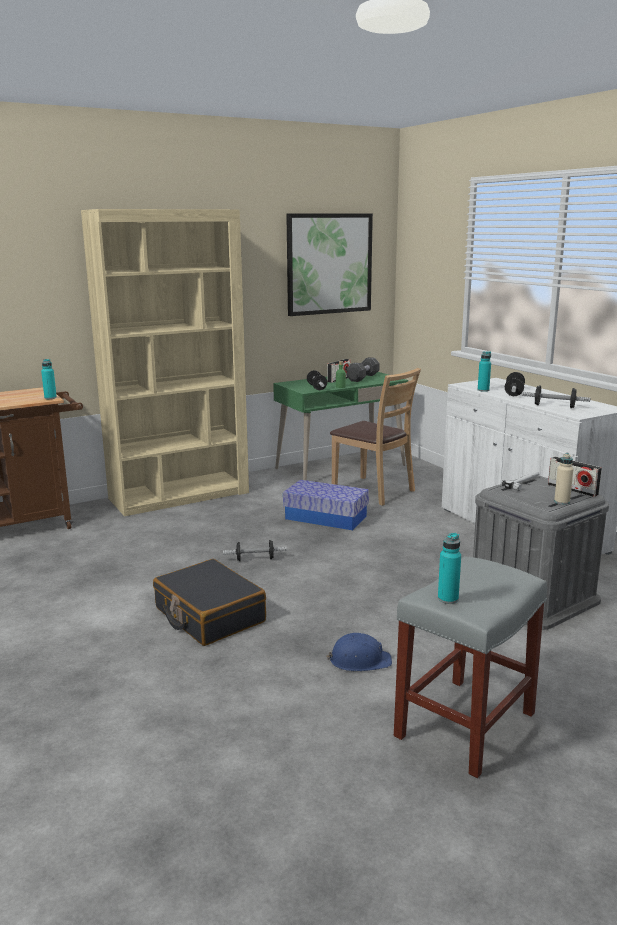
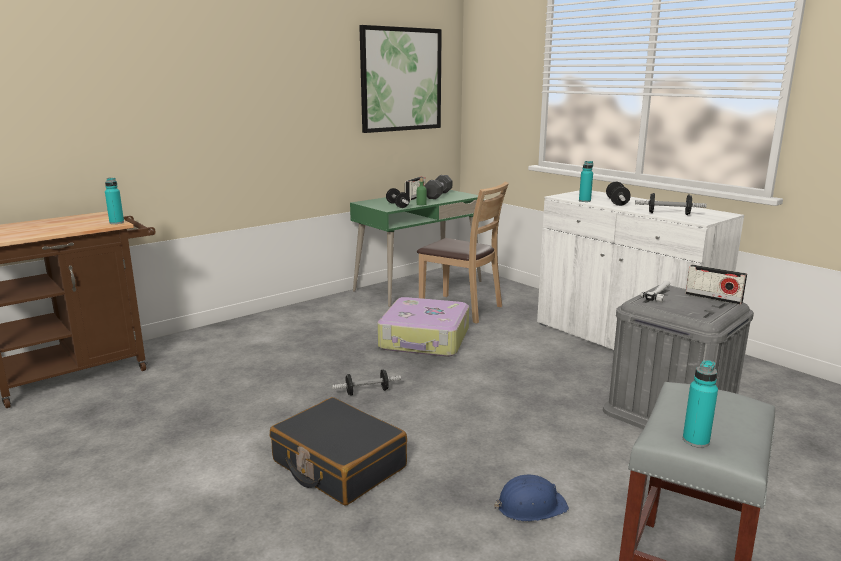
camera: 10 degrees left, 0 degrees up
beige bookcase [81,209,249,516] -> none
storage box [283,480,369,530] -> suitcase [377,297,469,357]
beige bottle [554,453,573,505] -> none

